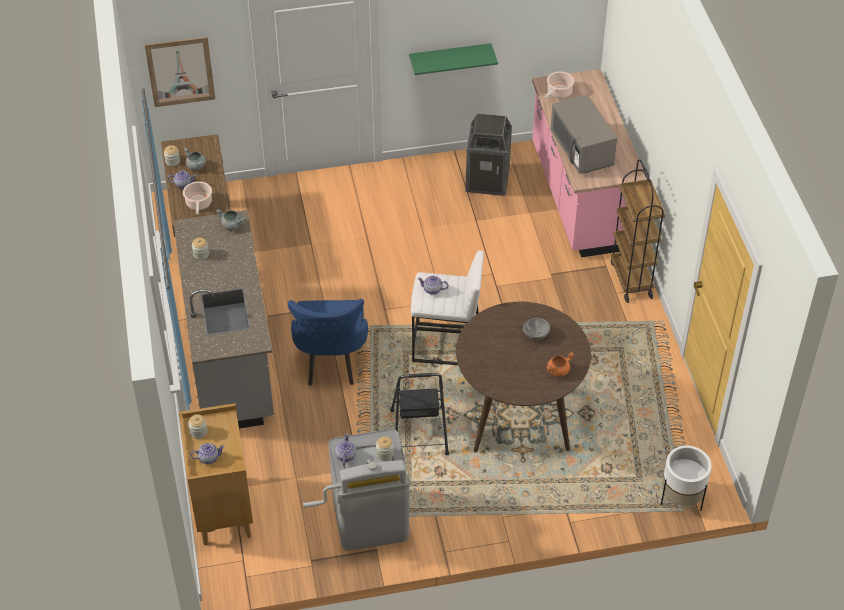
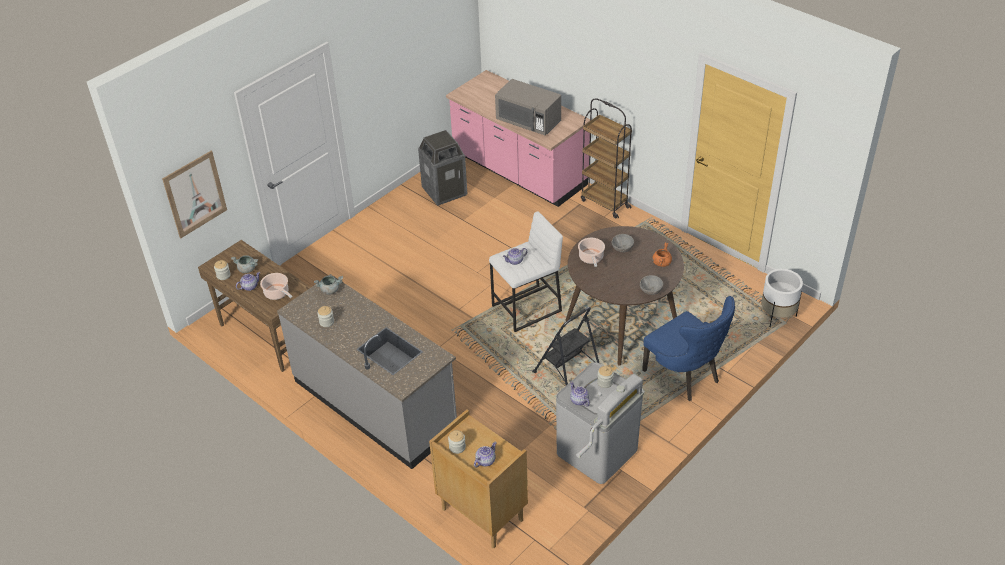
camera: 35 degrees left, 5 degrees down
blue chair [288,299,368,386] -> blue chair moved to [642,296,735,401]
green shelf [409,43,498,75] -> none
cooking pot [545,72,574,98] -> cooking pot moved to [578,238,605,267]
none -> grey bowl [640,275,663,295]

